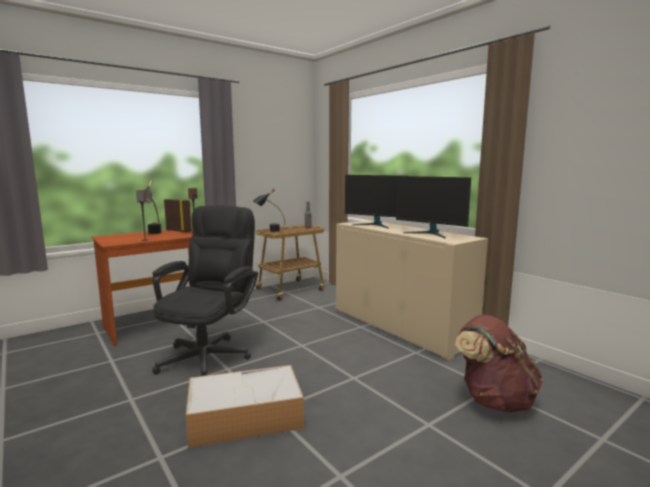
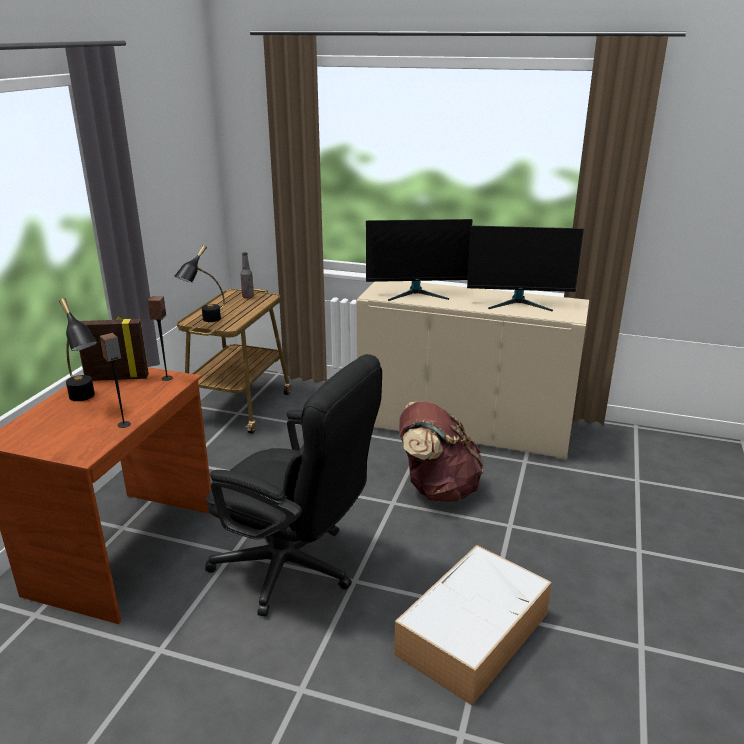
camera: 35 degrees left, 15 degrees up
black office chair [152,205,258,376] -> black office chair turned 135 degrees clockwise [205,354,382,617]
brown backpack [455,314,543,413] -> brown backpack moved to [399,401,484,502]

